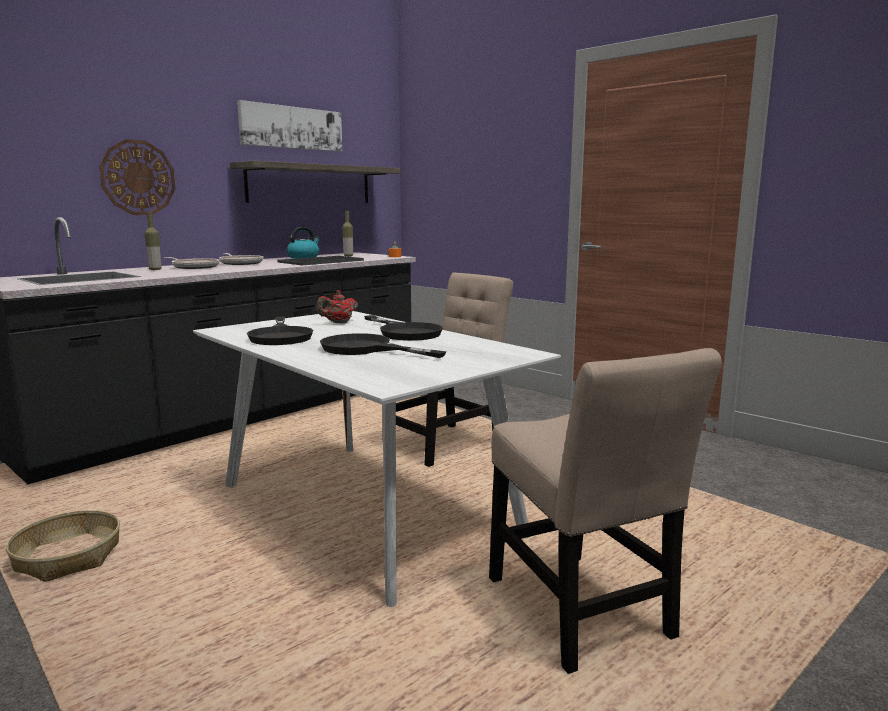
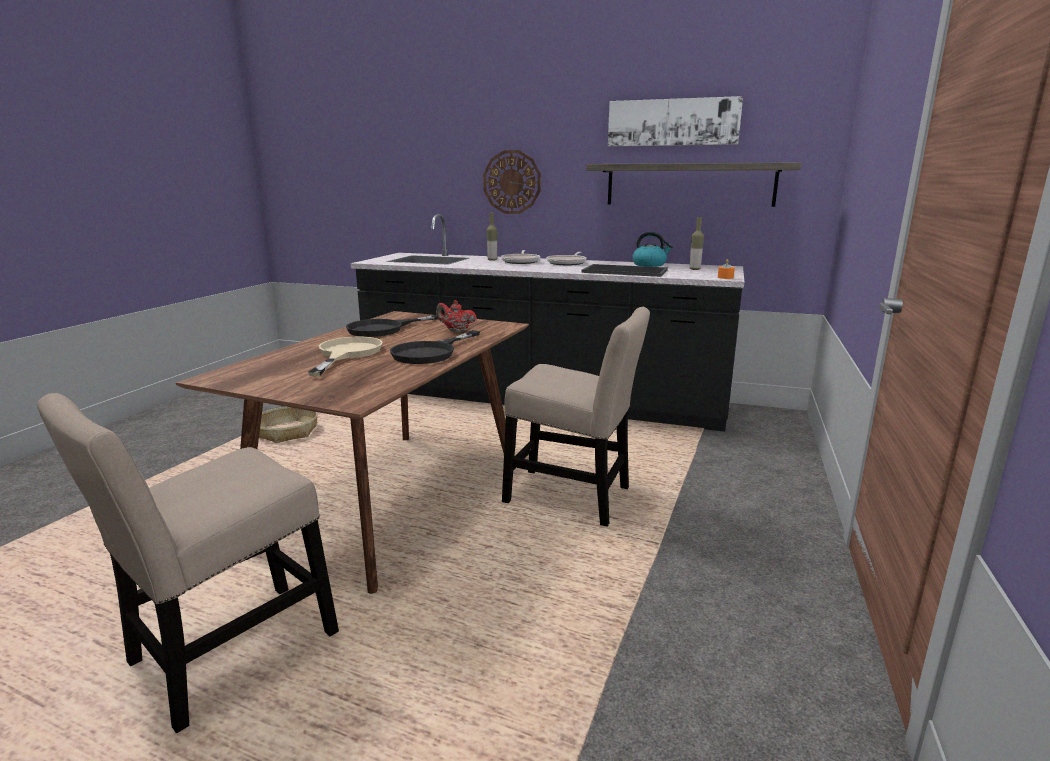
camera: 65 degrees right, 5 degrees up
white dining table [193,311,561,607] -> brown dining table [176,311,529,594]
black frying pan [320,333,446,358] -> beige frying pan [308,337,383,376]

